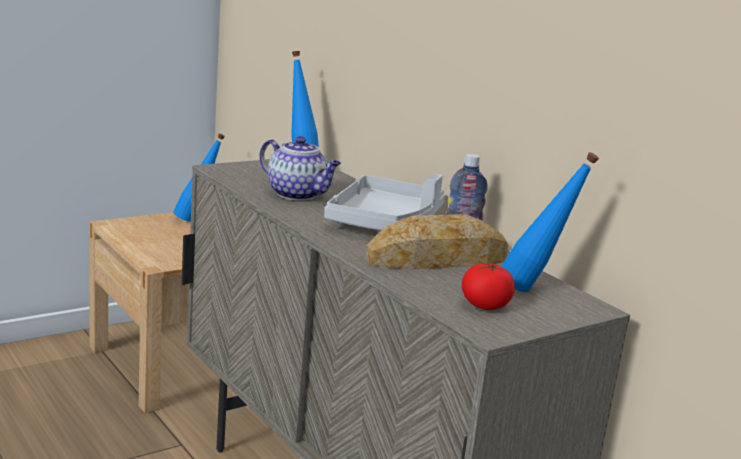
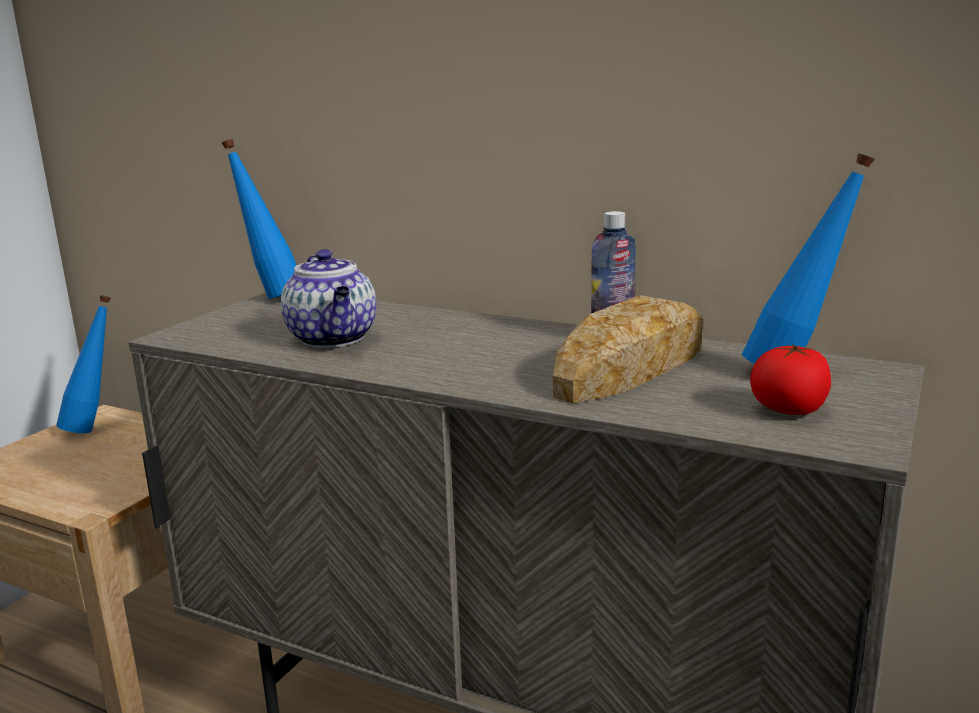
camera: 25 degrees left, 0 degrees up
teapot [259,136,341,200] -> teapot turned 60 degrees clockwise [281,249,377,348]
grey tray [324,174,445,231] -> none

